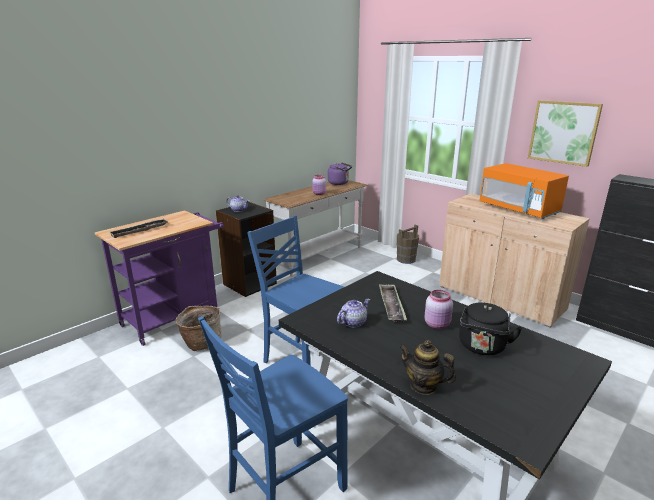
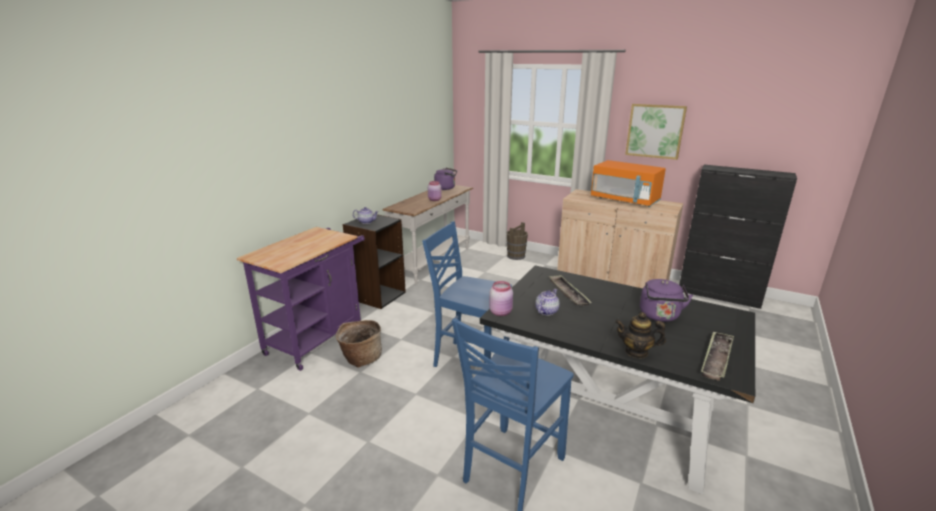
camera: 15 degrees left, 0 degrees up
tray [109,219,168,238] -> tray moved to [701,331,734,381]
pink jar [425,290,453,329] -> pink jar moved to [489,281,513,316]
black kettle [459,302,523,355] -> purple kettle [640,279,693,322]

